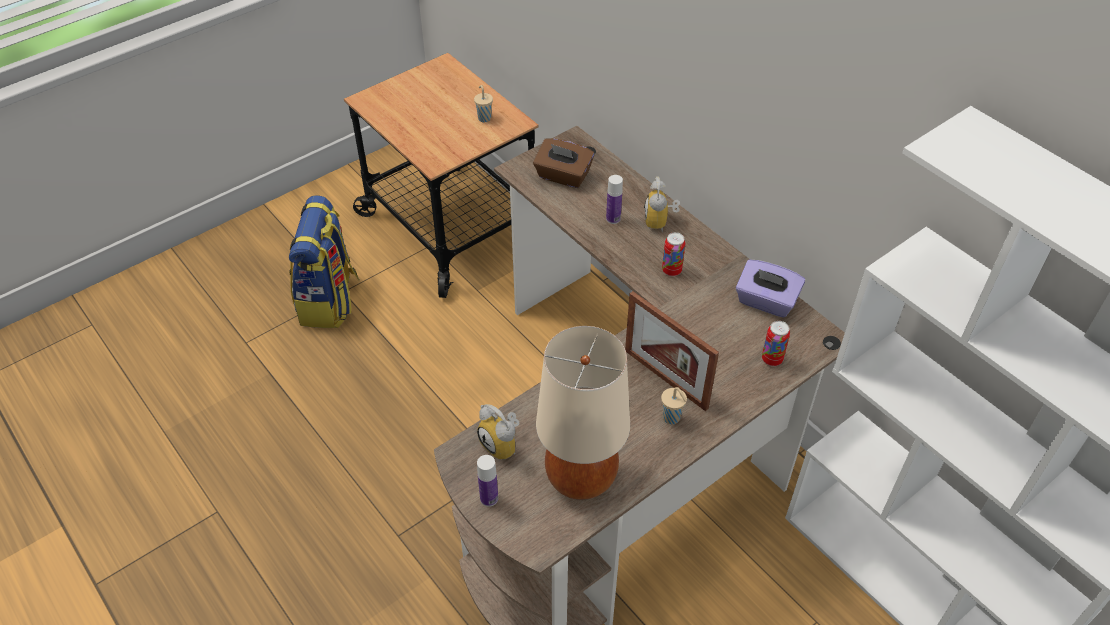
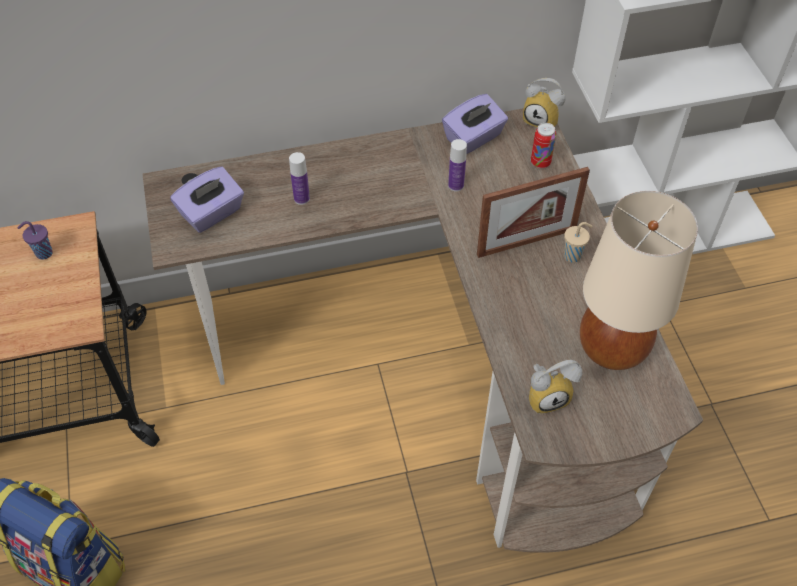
camera: 65 degrees left, 5 degrees up
beige cup [474,85,493,122] -> purple cup [18,221,53,260]
bottle [477,455,498,507] -> bottle moved to [448,139,467,192]
brown tissue box [533,138,594,188] -> purple tissue box [170,166,244,233]
alarm clock [644,176,680,232] -> alarm clock moved to [523,78,566,128]
can [662,232,685,276] -> none

